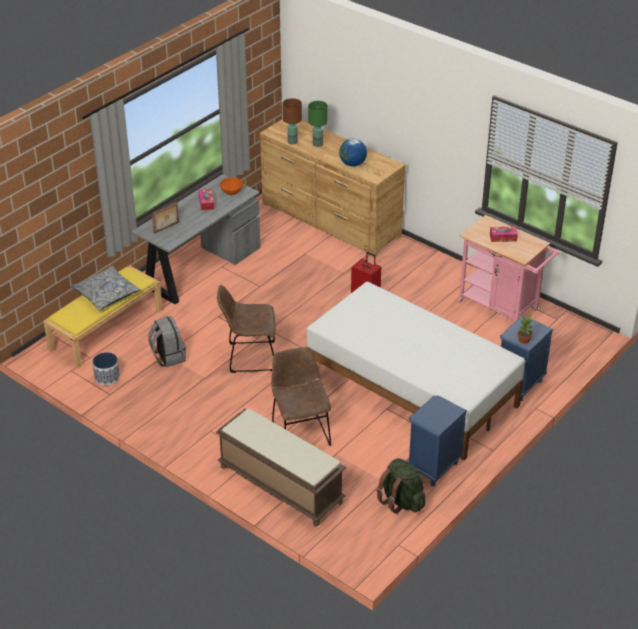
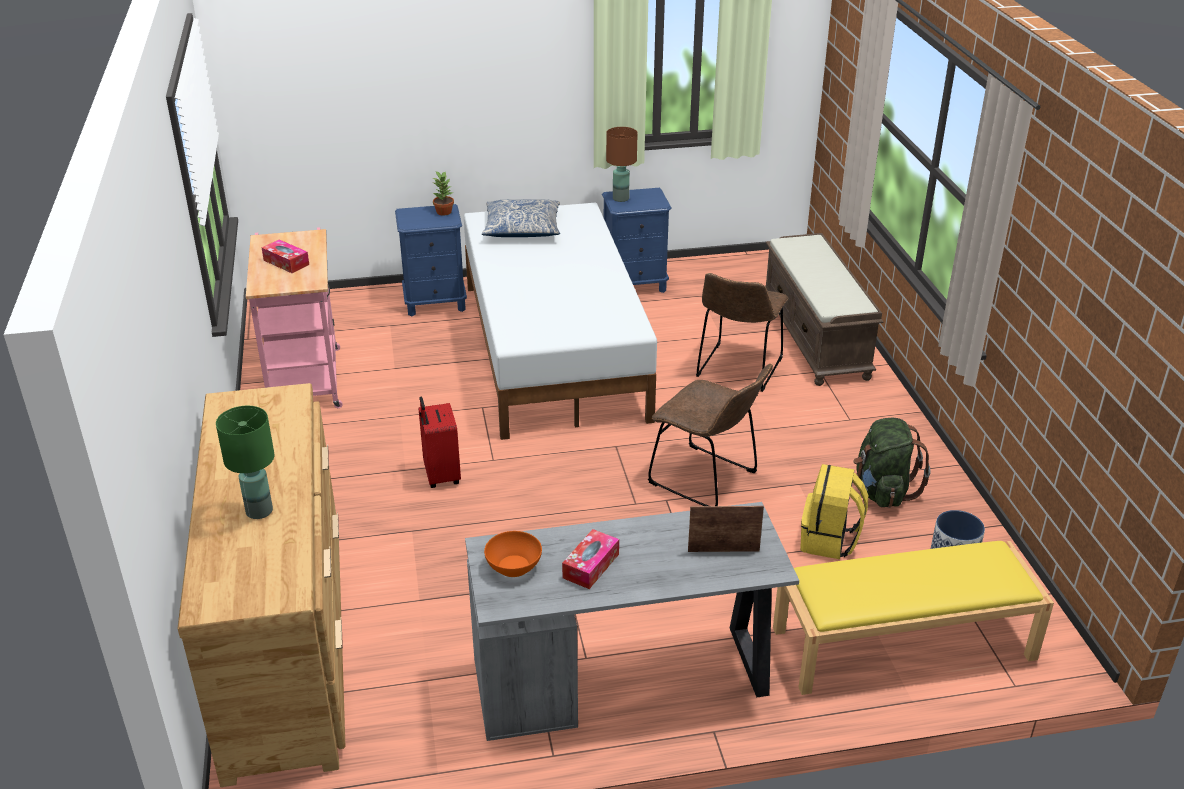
camera: 140 degrees left, 5 degrees down
pillow [71,266,141,311] -> pillow moved to [482,199,560,237]
grey backpack [148,316,186,367] -> yellow backpack [801,464,868,559]
brown table lamp [282,98,302,144] -> brown table lamp moved to [606,127,637,202]
globe [339,139,367,167] -> none
green backpack [377,458,426,514] -> green backpack moved to [853,417,931,508]

